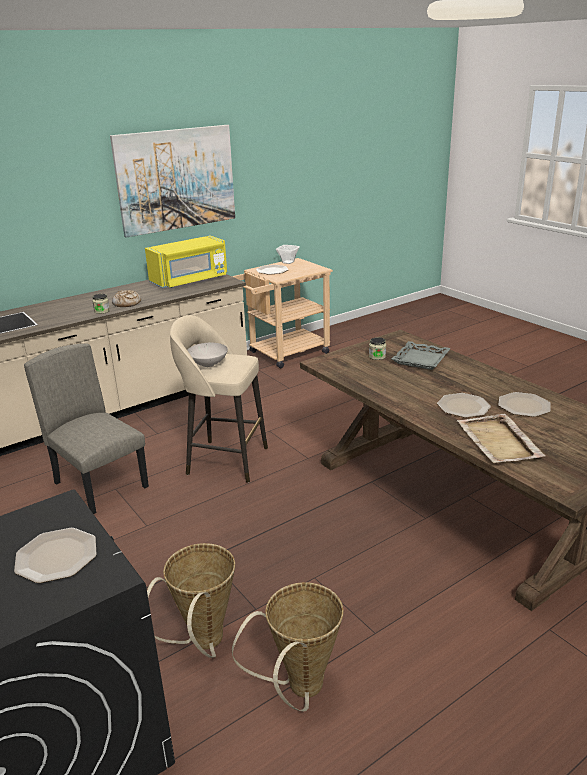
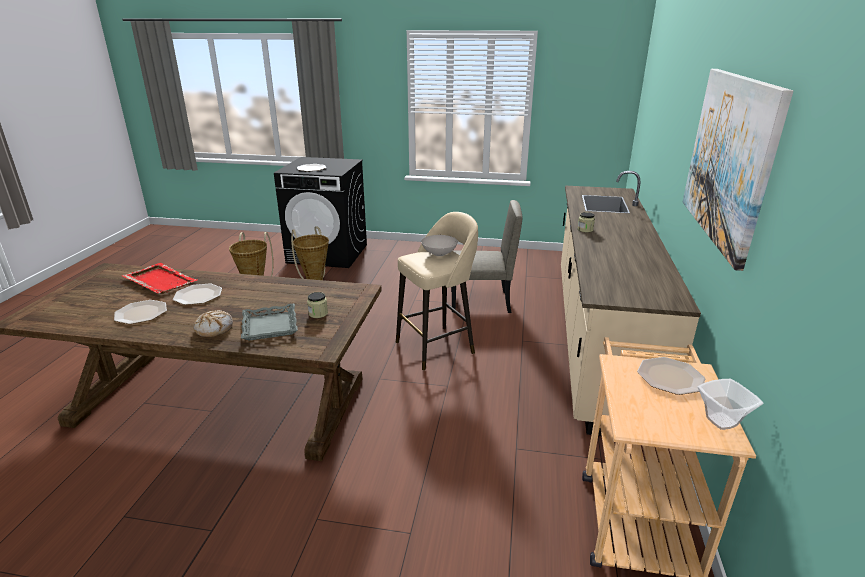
camera: 135 degrees right, 0 degrees up
bread [112,290,141,307] -> bread moved to [193,310,233,337]
yellow microwave [145,236,227,288] -> none
beige tray [457,414,545,463] -> red tray [122,263,197,294]

